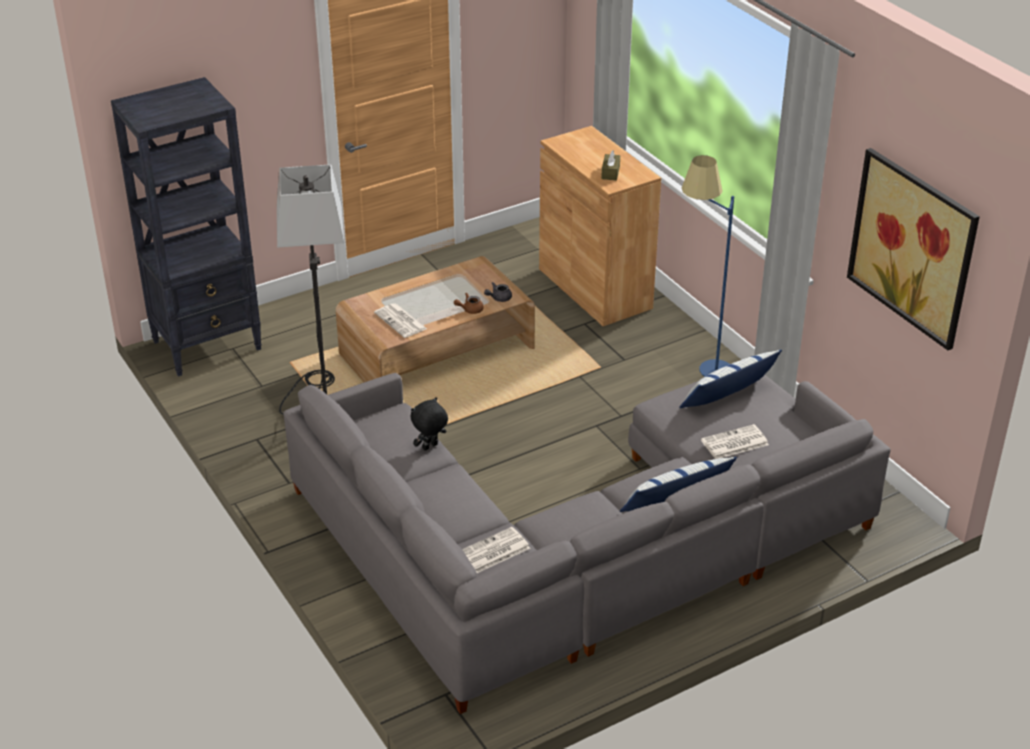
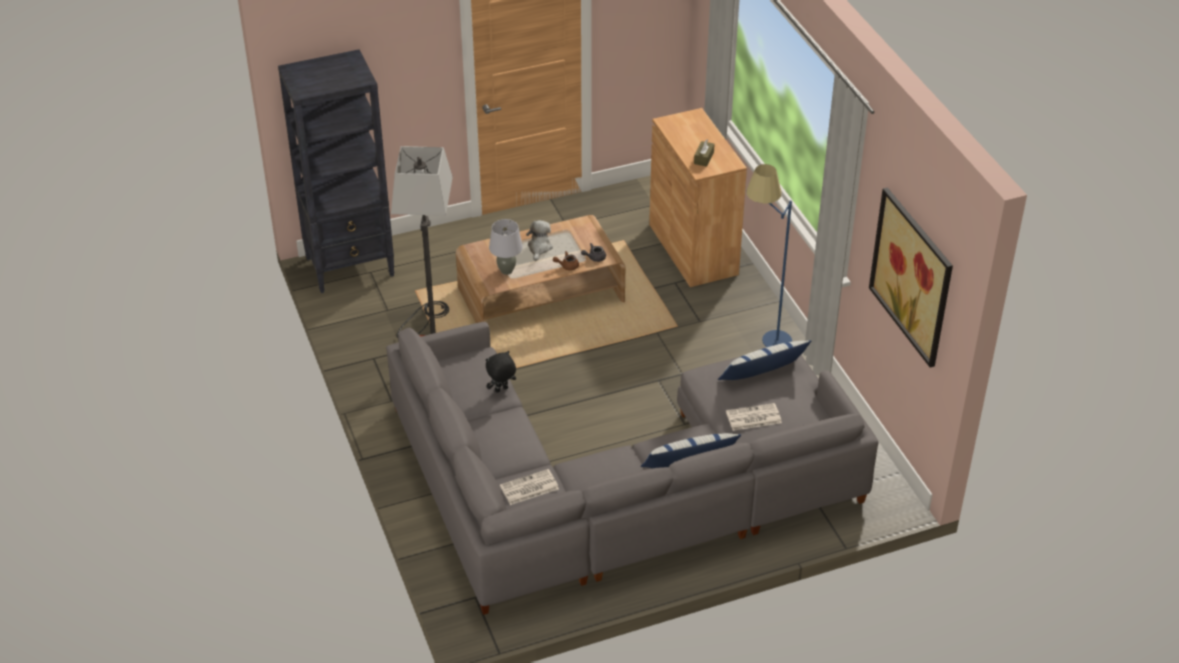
camera: 10 degrees right, 5 degrees up
newspaper [374,303,427,338] -> grey table lamp [489,219,523,275]
none -> plush toy [526,220,553,261]

